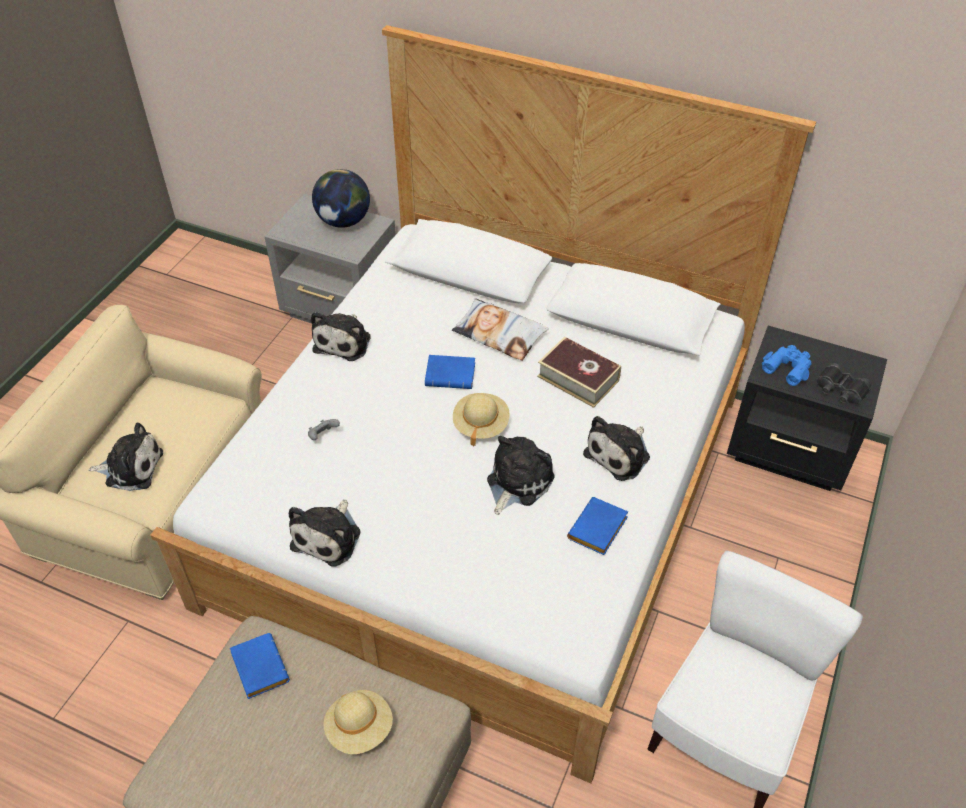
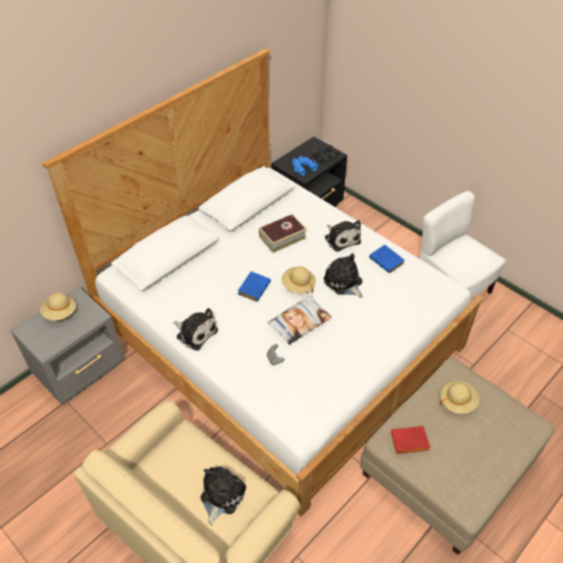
camera: 70 degrees left, 0 degrees up
blue book [230,633,290,699] -> red book [391,426,430,454]
plush toy [289,499,360,566] -> none
globe [312,169,370,228] -> beige hat [40,292,76,321]
pillow [452,299,548,361] -> pillow moved to [268,295,331,345]

